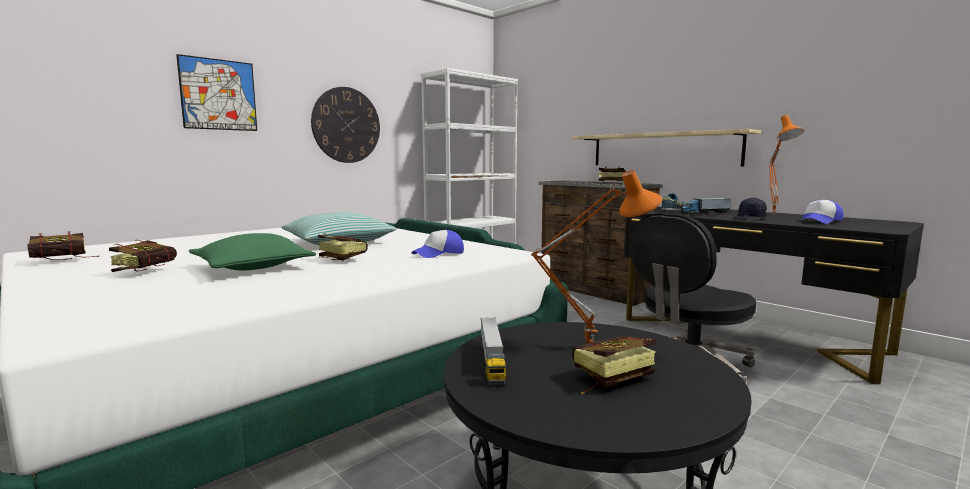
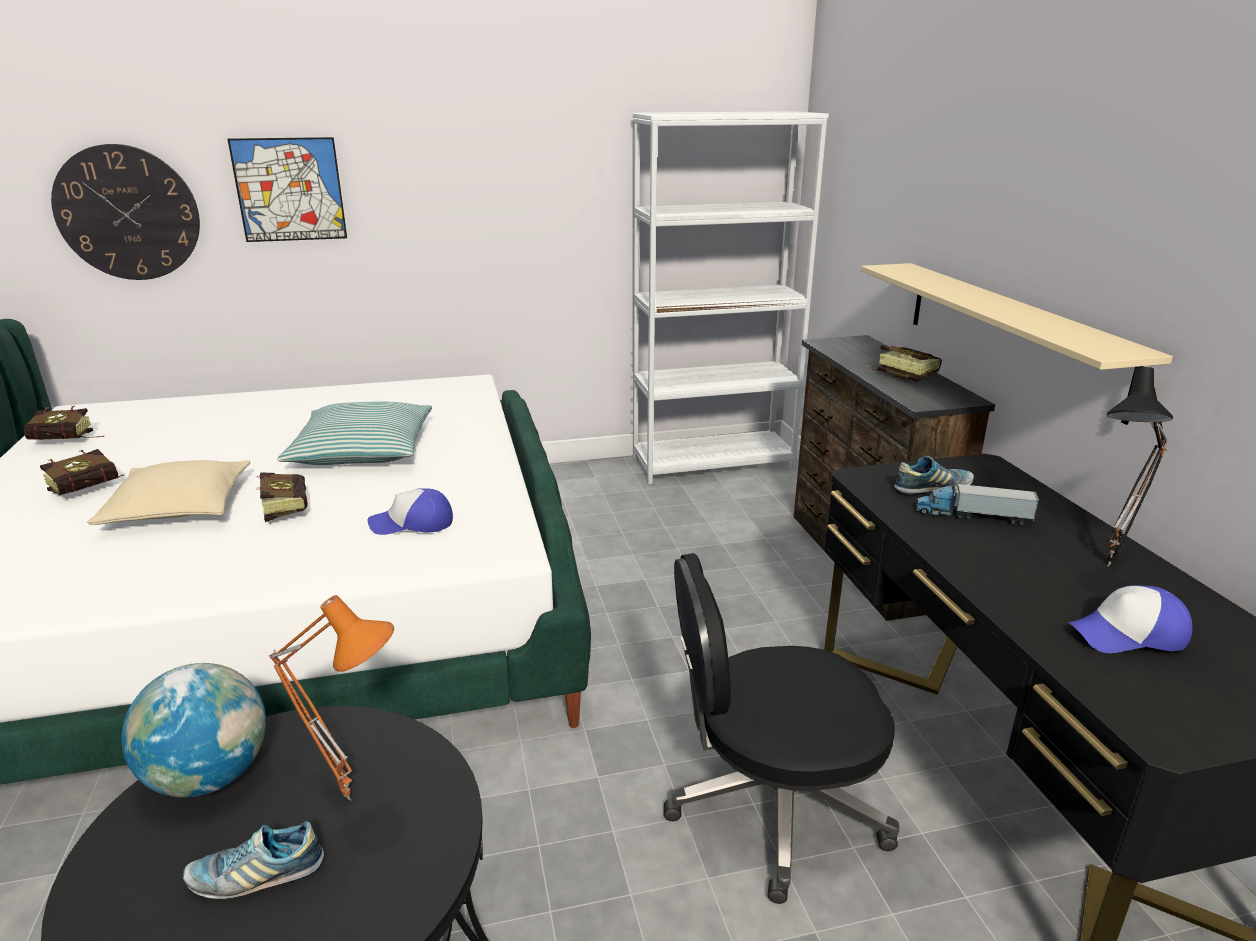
camera: 30 degrees right, 15 degrees up
green pillow [189,233,316,270] -> beige pillow [87,460,250,525]
wall clock [311,87,380,163] -> wall clock moved to [51,144,200,280]
toy truck [480,317,506,385] -> globe [122,663,266,798]
book [572,336,657,395] -> shoe [183,821,324,899]
black cap [732,197,767,221] -> none
orange table lamp [770,115,804,215] -> black table lamp [1107,367,1173,566]

